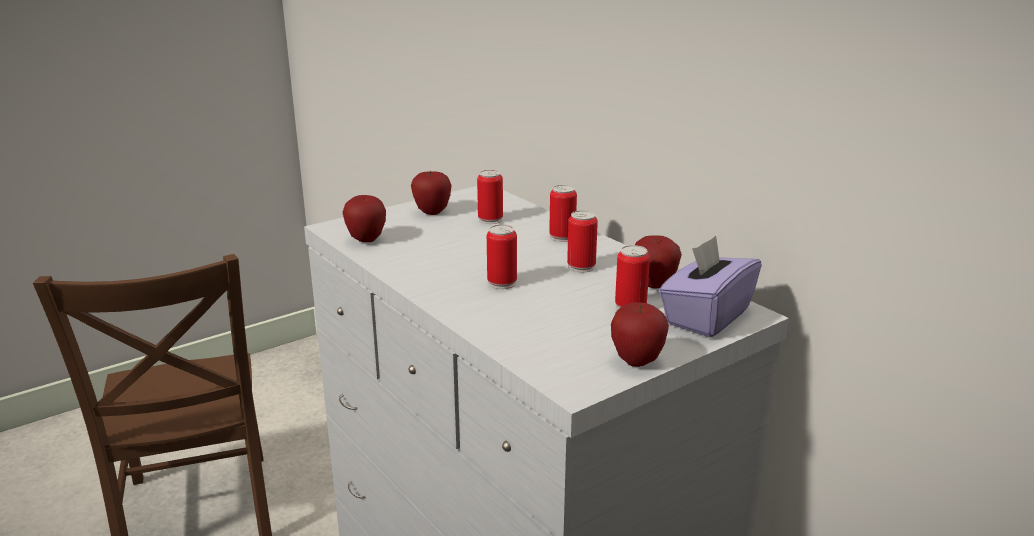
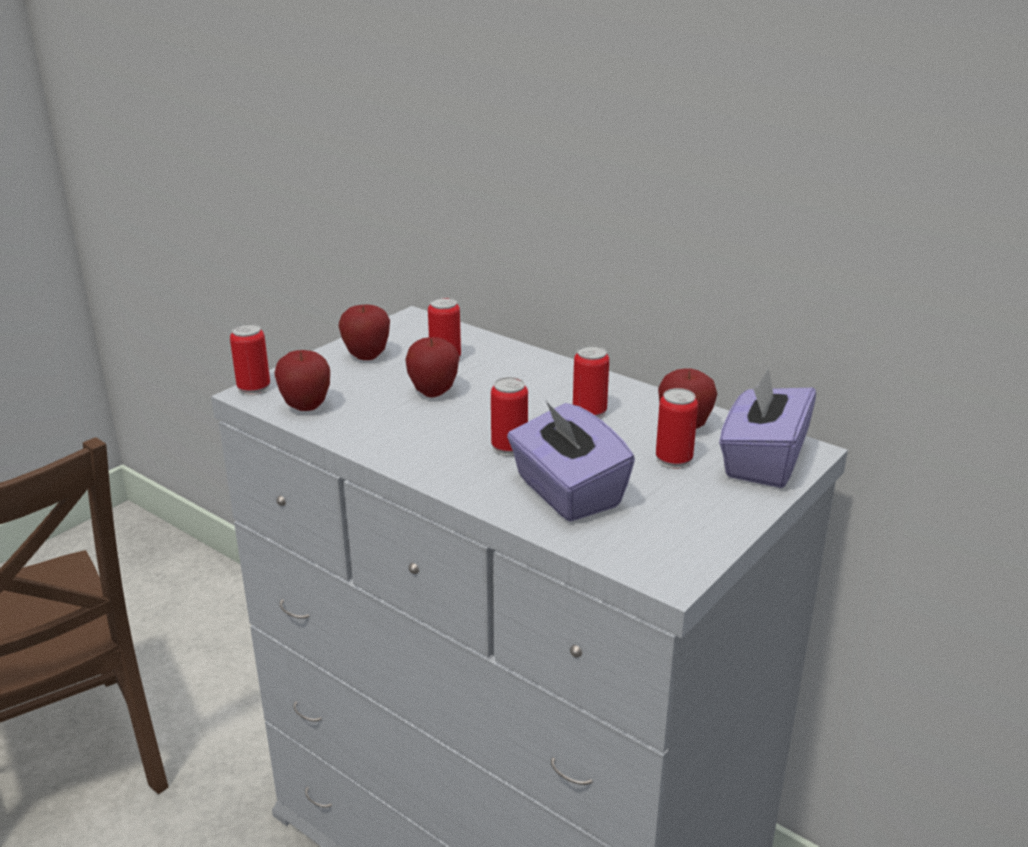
camera: 15 degrees left, 5 degrees up
can [549,185,577,242] -> can moved to [230,324,270,396]
apple [611,302,669,367] -> apple moved to [405,337,459,397]
none -> purple tissue box [507,401,635,522]

